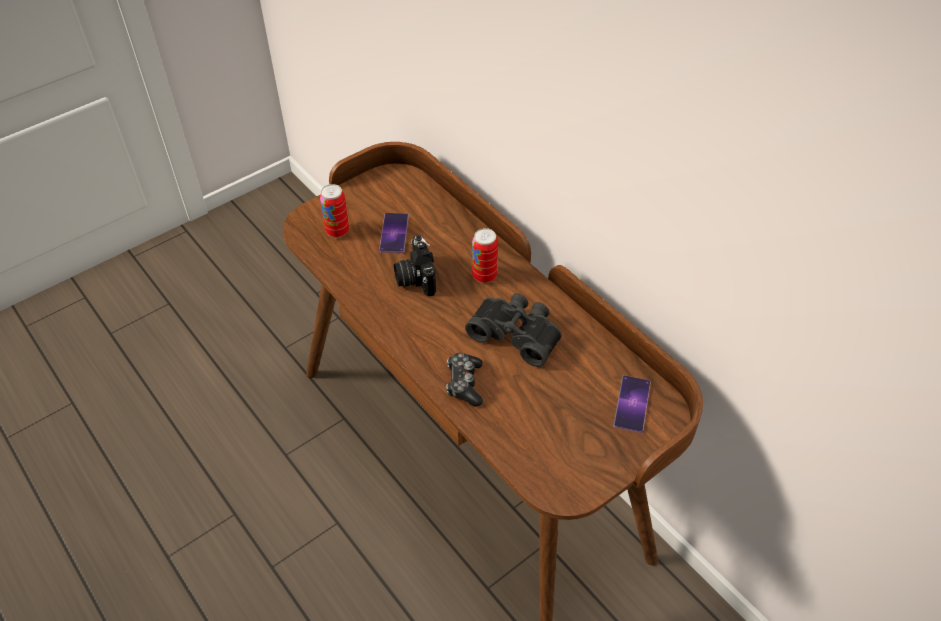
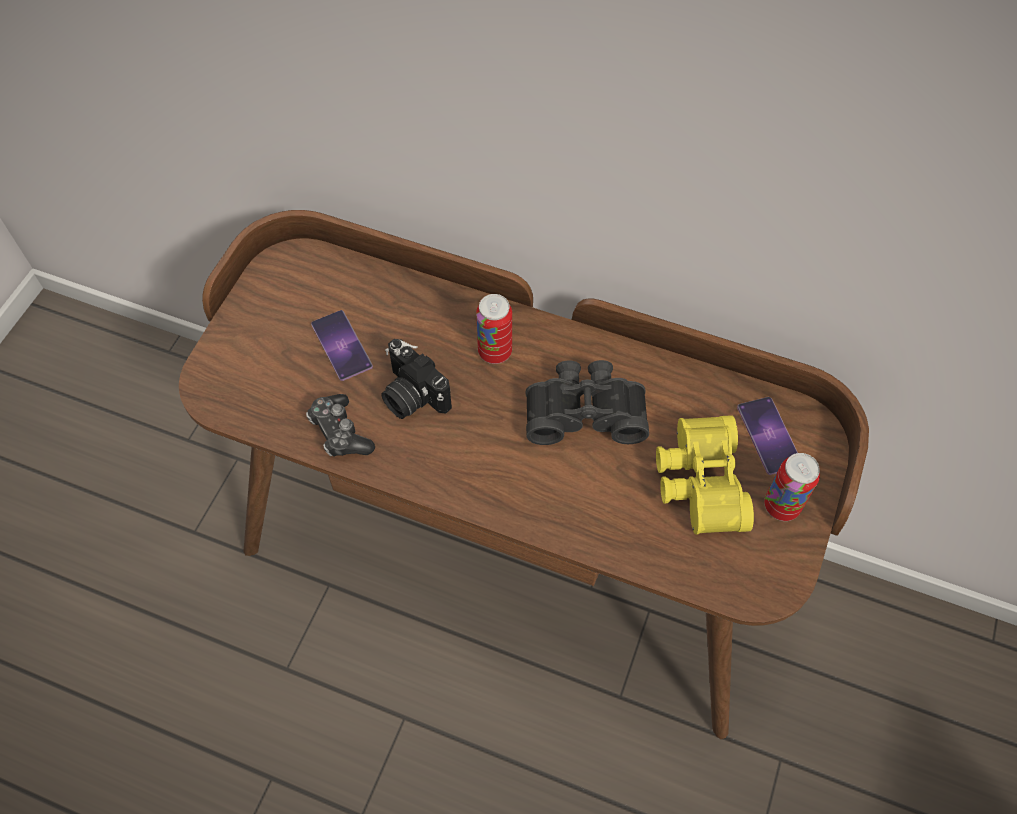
camera: 30 degrees left, 10 degrees up
can [320,184,349,238] -> can moved to [764,453,820,521]
game controller [446,352,483,407] -> game controller moved to [306,394,375,457]
none -> yellow binoculars [656,415,754,535]

